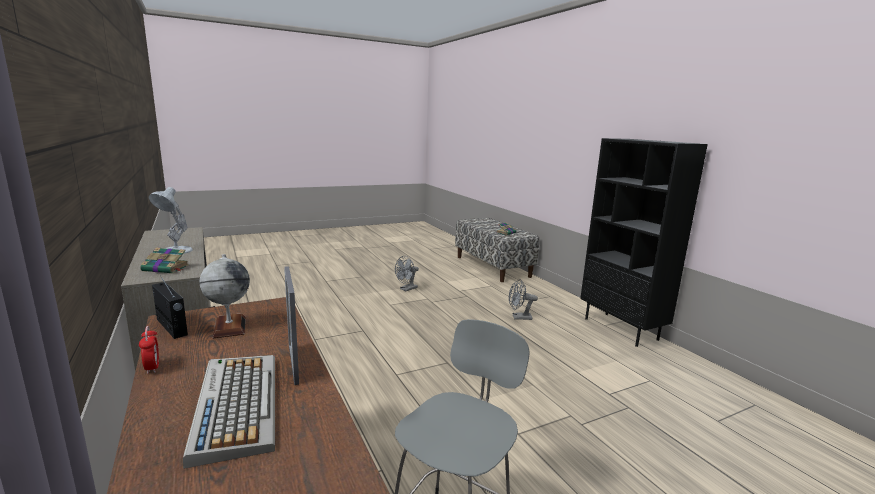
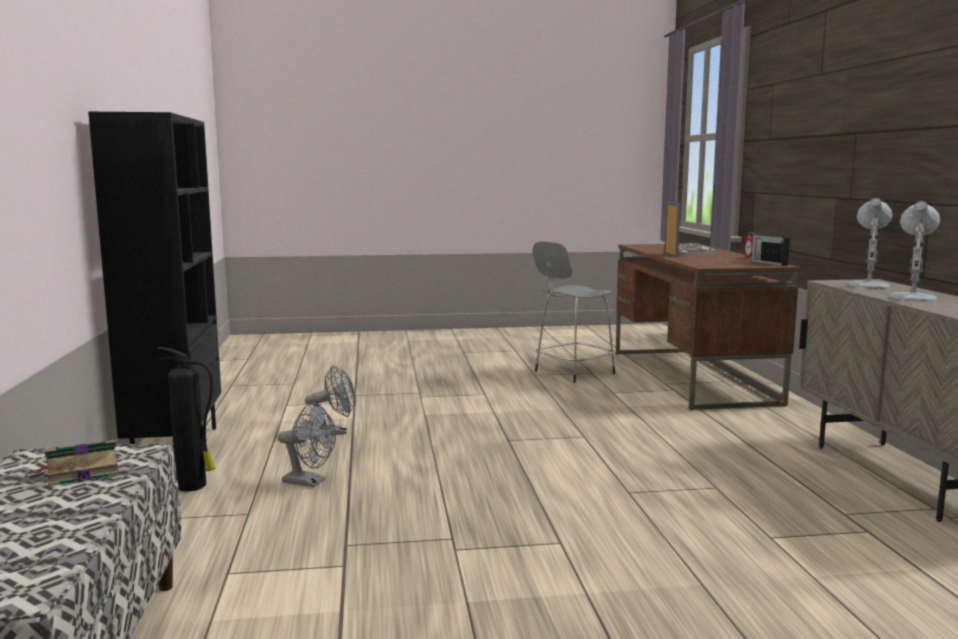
camera: 160 degrees left, 5 degrees down
book [140,247,189,274] -> white table lamp [848,198,893,289]
globe [200,254,250,338] -> none
grey fan [395,256,419,291] -> grey fan moved to [305,365,355,436]
none -> fire extinguisher [156,347,215,492]

